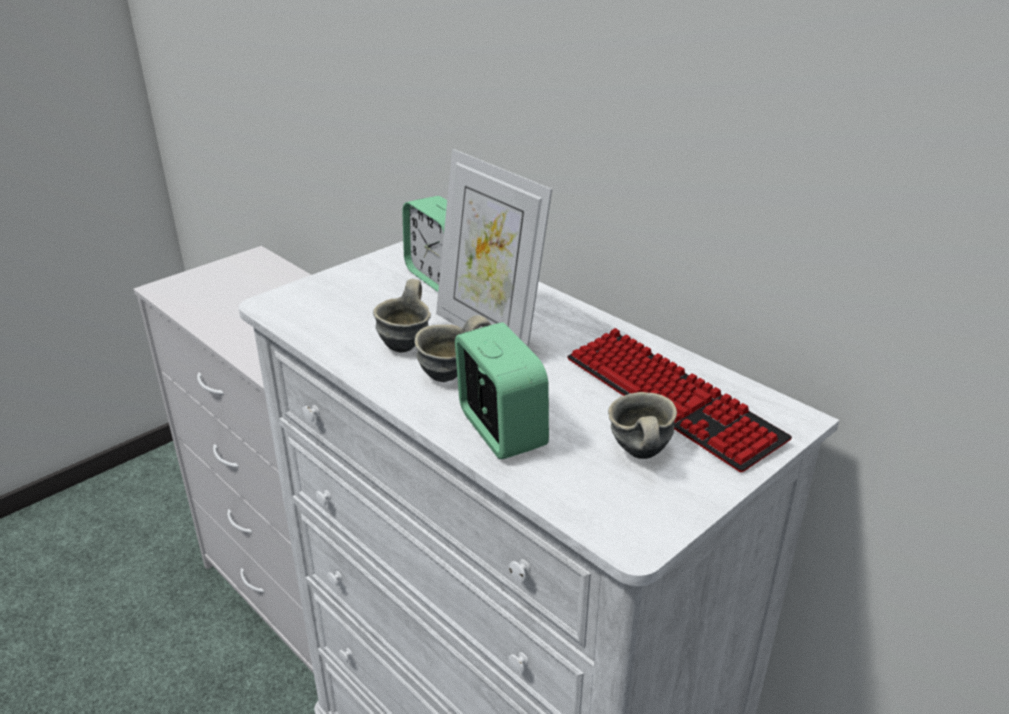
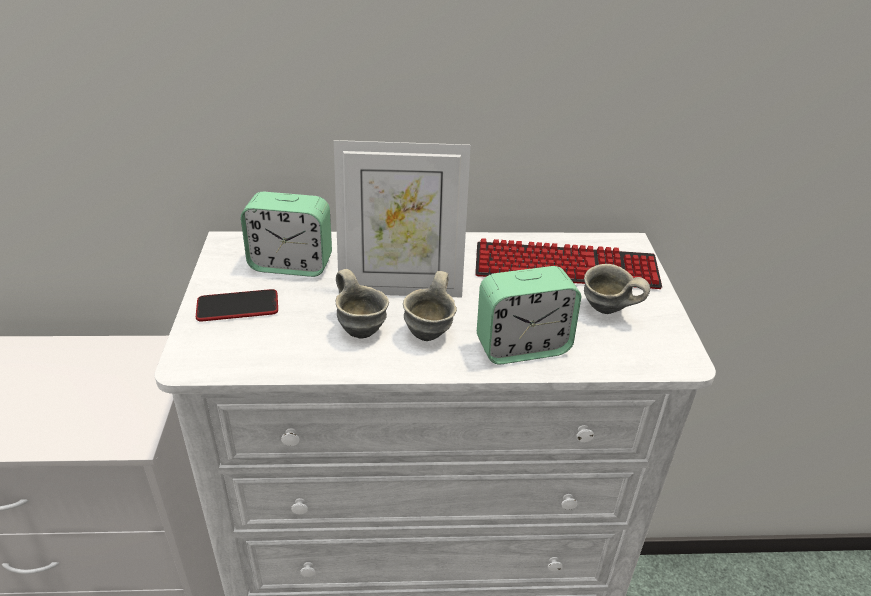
camera: 50 degrees left, 5 degrees up
alarm clock [455,322,549,459] -> alarm clock turned 150 degrees clockwise [477,266,581,365]
none -> phone [196,289,278,322]

